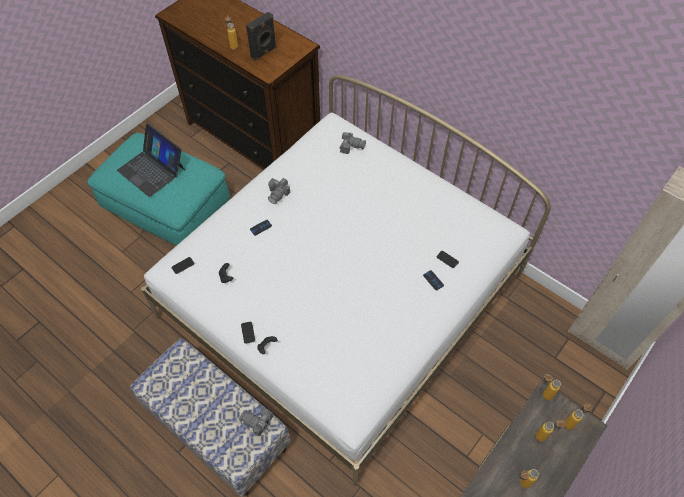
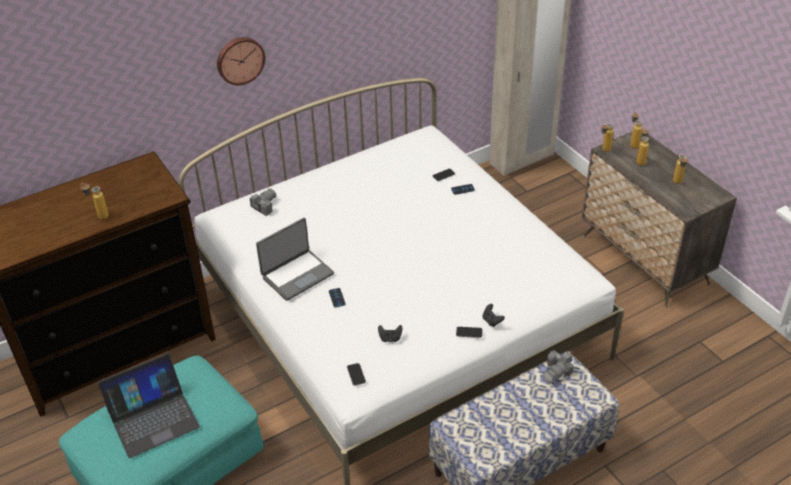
camera: 70 degrees left, 15 degrees down
black speaker [246,12,277,61] -> none
camera [268,178,290,204] -> laptop [256,218,334,301]
none -> wall clock [217,37,265,85]

